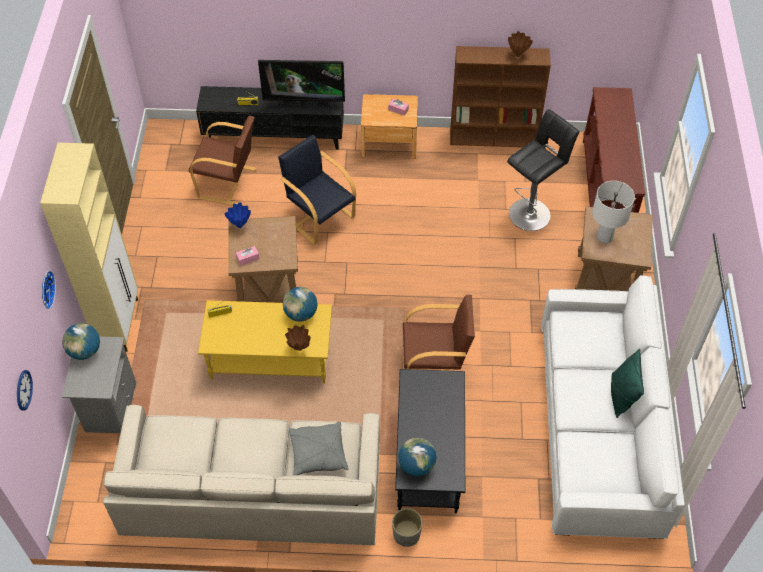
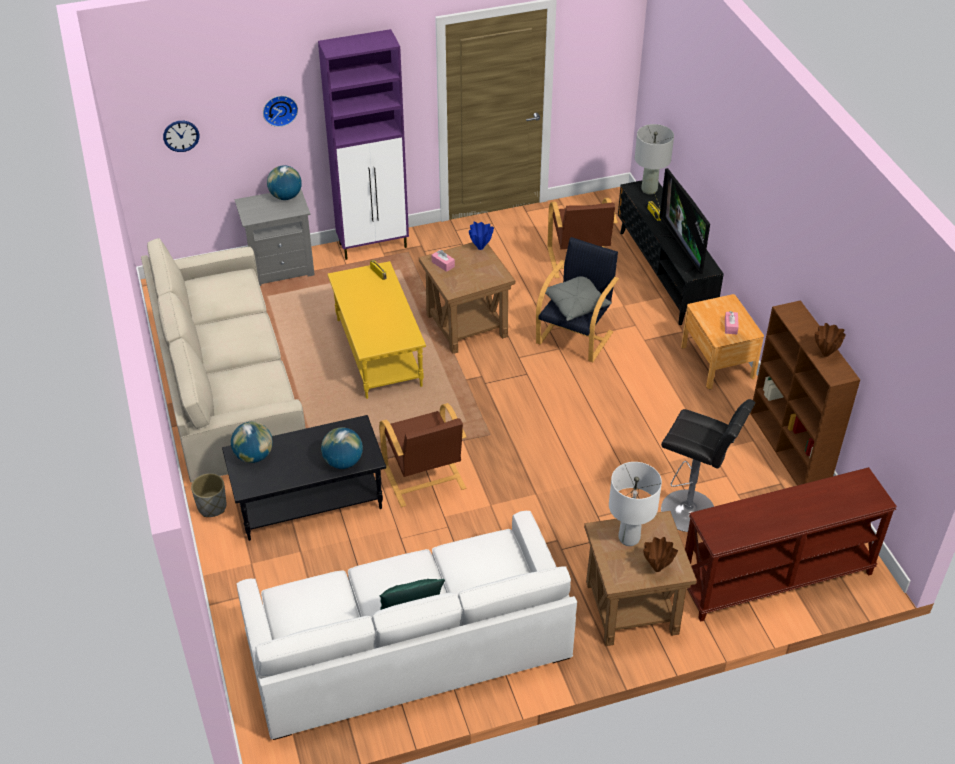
camera: 70 degrees right, 10 degrees down
beige cabinet [40,143,138,352] -> purple cabinet [318,29,409,260]
globe [283,287,317,322] -> globe moved to [321,427,363,469]
brown vase [285,325,310,351] -> brown vase moved to [643,537,678,572]
grey pillow [288,421,348,475] -> grey pillow moved to [545,276,612,321]
none -> grey table lamp [635,124,674,194]

